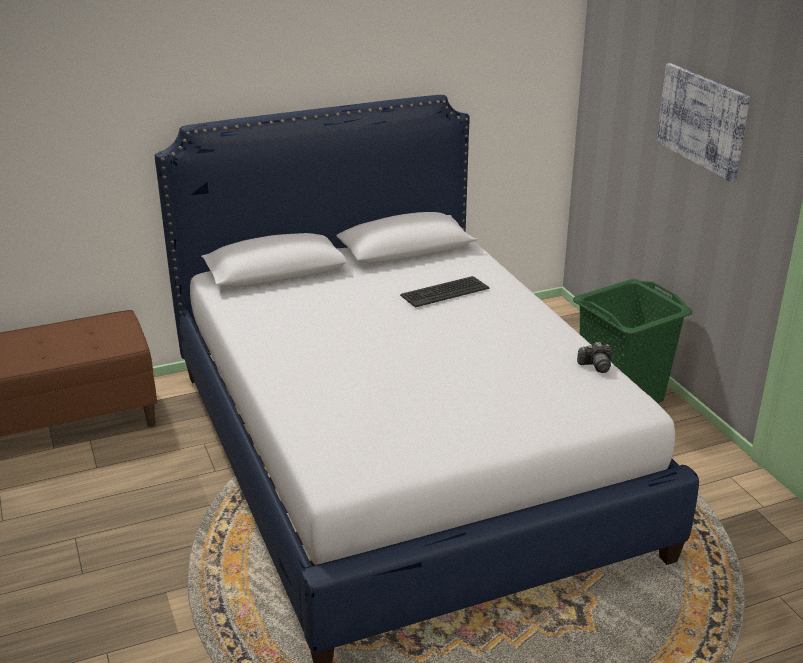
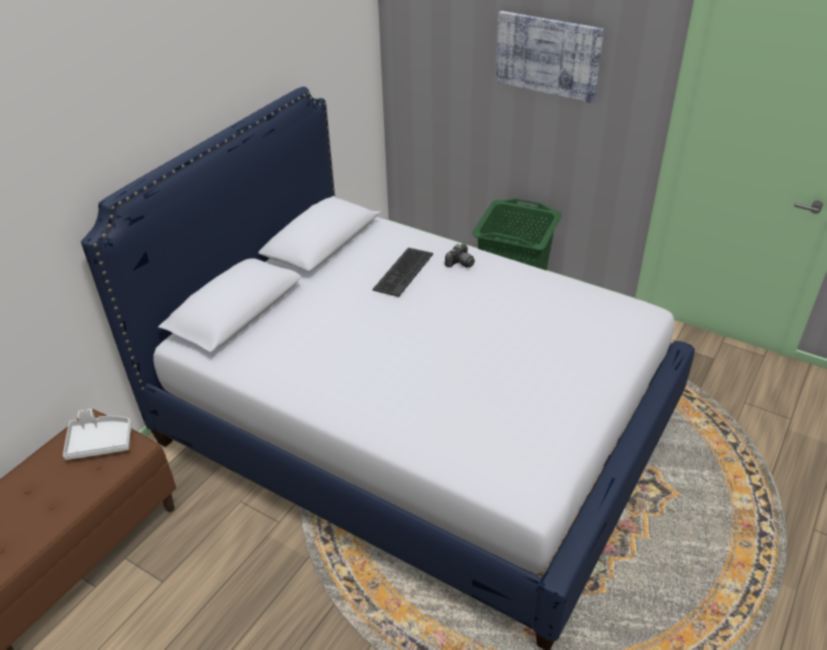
camera: 35 degrees left, 10 degrees up
camera [577,342,612,373] -> camera moved to [445,243,475,268]
none -> white tray [63,409,132,460]

